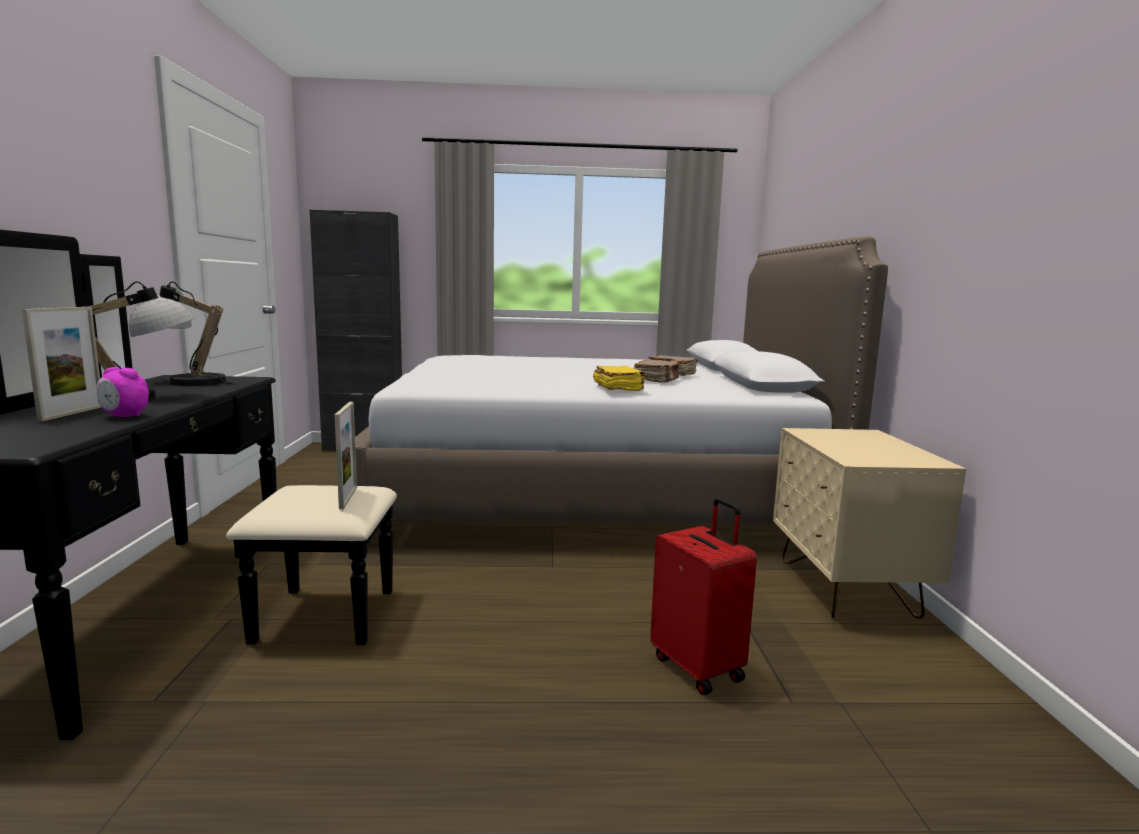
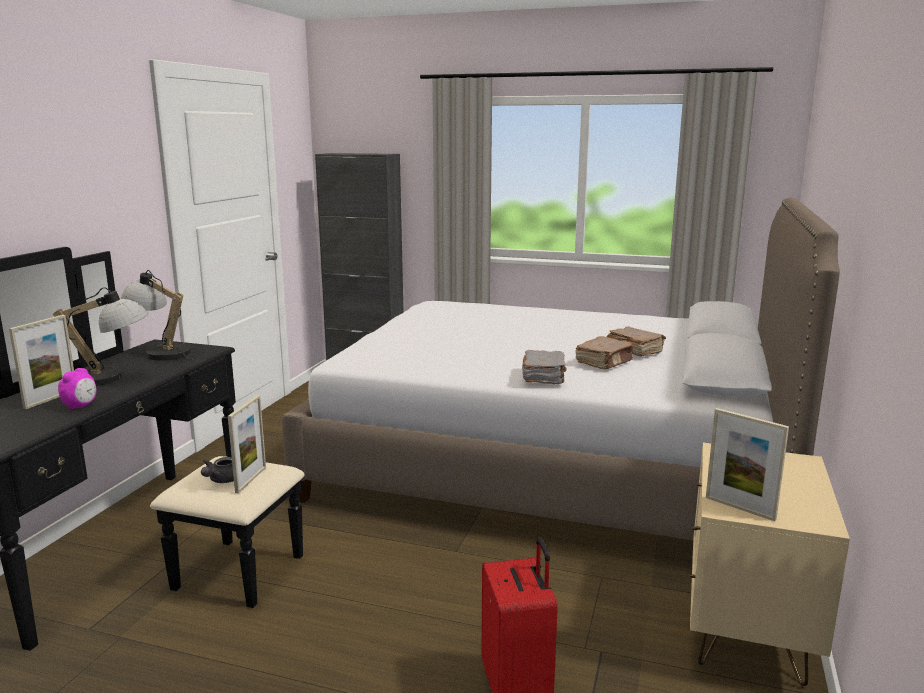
camera: 20 degrees right, 5 degrees up
alarm clock [97,367,149,417] -> alarm clock turned 105 degrees counterclockwise [58,368,96,410]
yellow book [593,366,647,391] -> grey book [522,350,566,384]
none -> grey teapot [201,457,234,483]
none -> picture frame [706,408,789,521]

